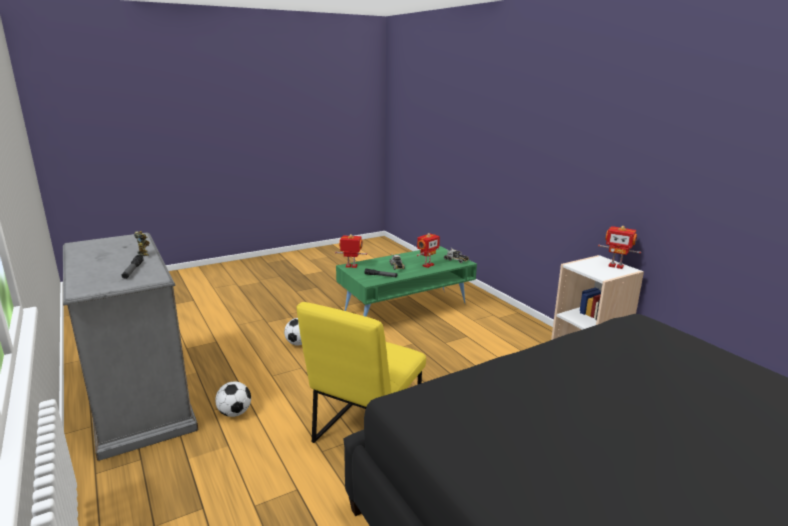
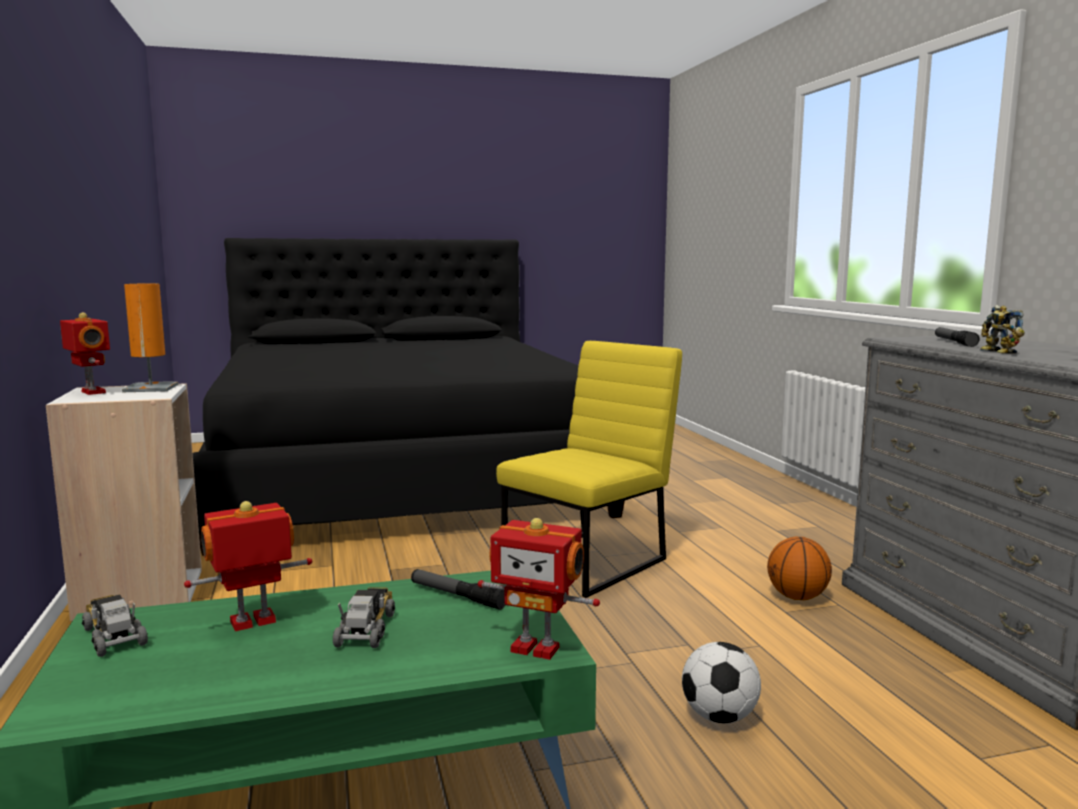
camera: 165 degrees left, 10 degrees down
football [215,381,251,417] -> basketball [767,537,832,600]
none -> orange table lamp [122,283,179,392]

